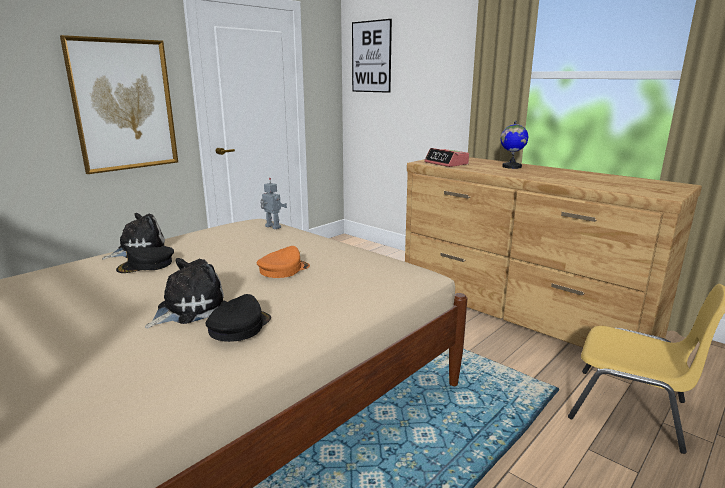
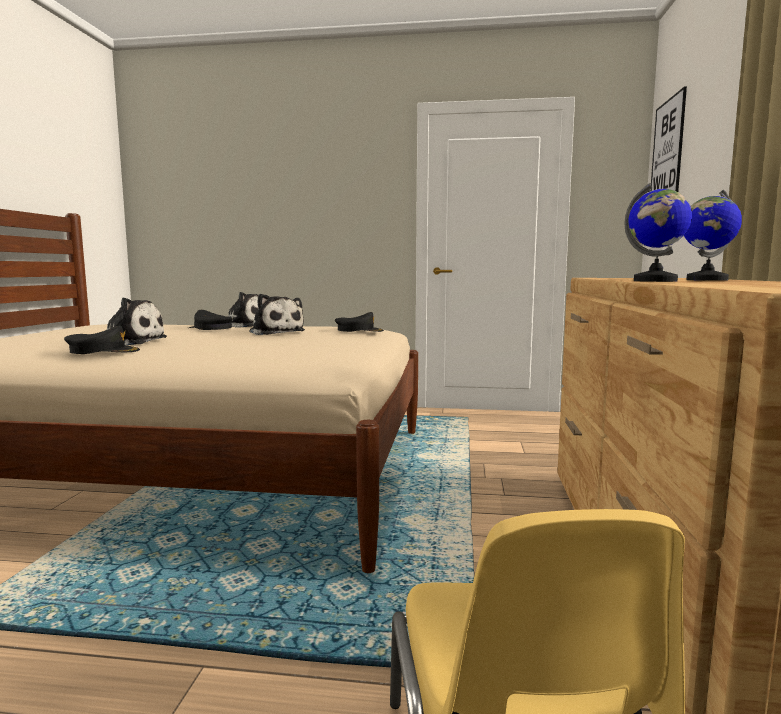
camera: 55 degrees right, 10 degrees down
picture [60,35,178,174] -> none
orange cap [256,246,310,278] -> none
toy robot [260,178,287,229] -> black cap [335,312,384,332]
alarm clock [424,148,469,167] -> none
none -> plush toy [249,294,305,335]
none -> globe [625,183,692,282]

